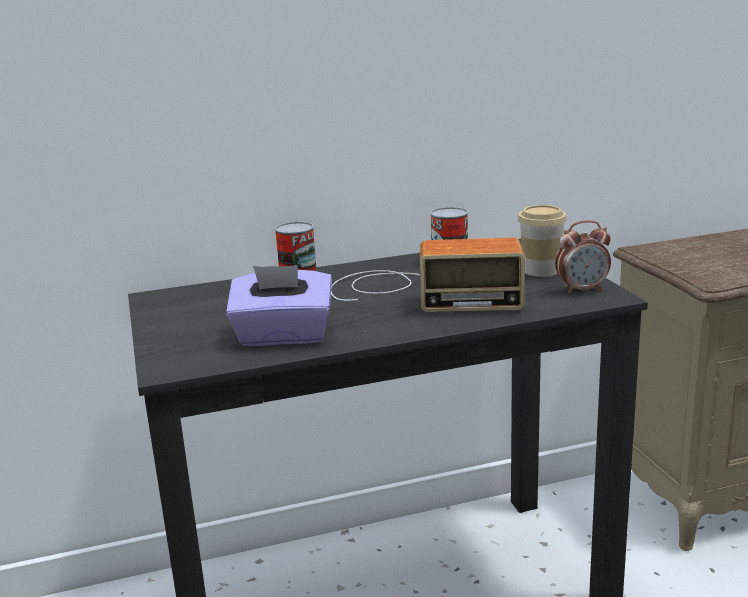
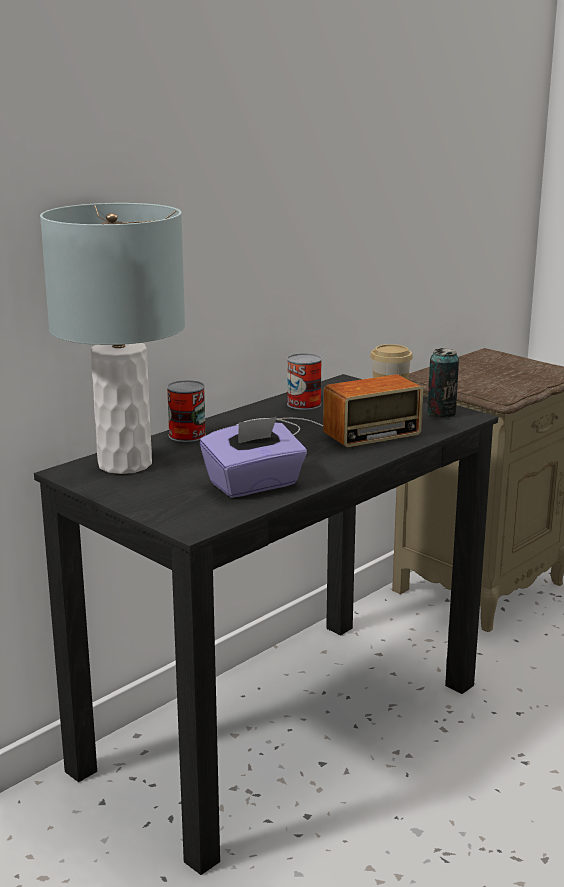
camera: 30 degrees left, 0 degrees up
alarm clock [555,220,611,294] -> can [427,348,459,418]
none -> grey table lamp [40,203,185,474]

